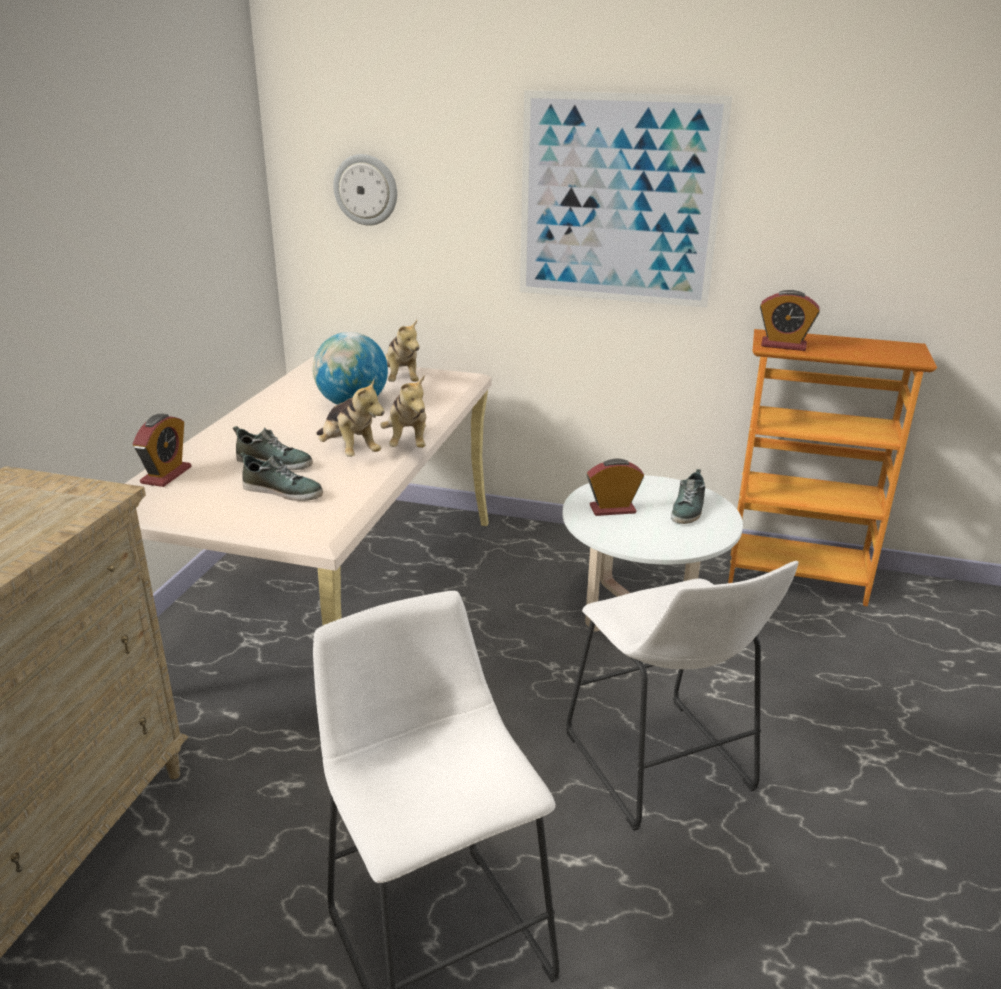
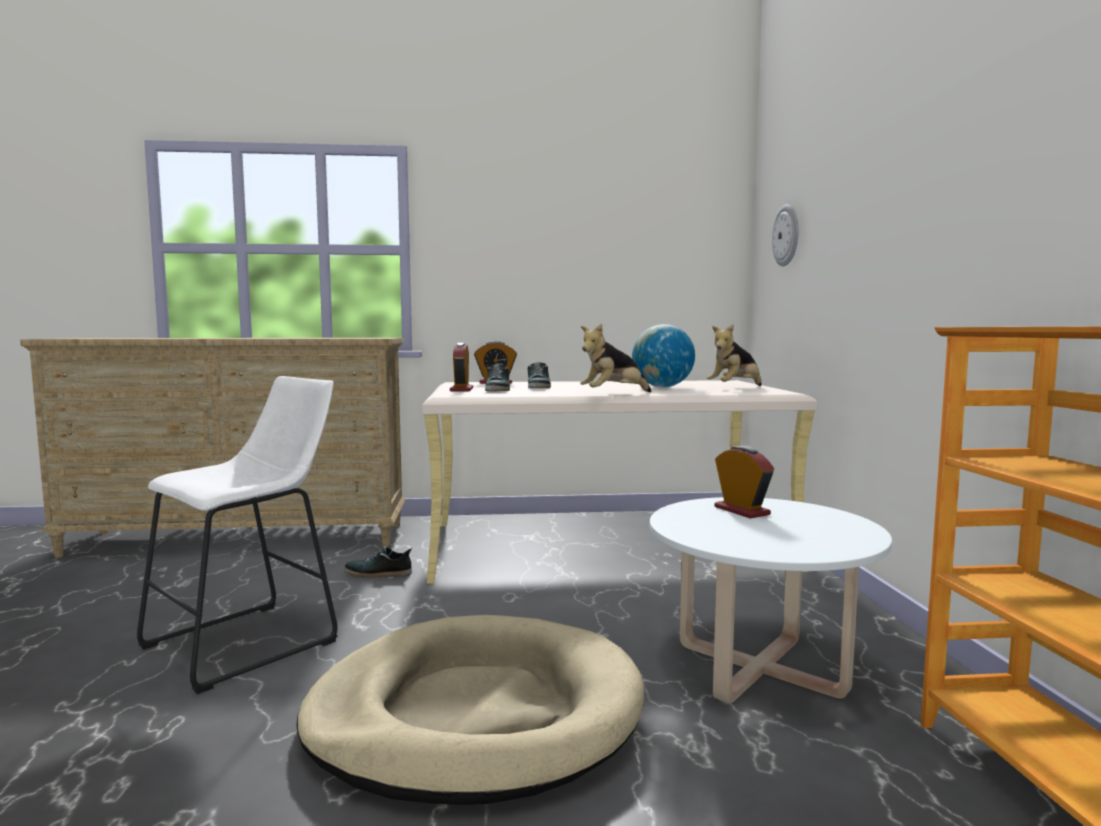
camera: 70 degrees right, 20 degrees down
plush toy [316,379,384,457] -> none
picture [520,90,732,307] -> none
white stool [566,561,799,831] -> beige dog bed [297,615,644,805]
shoe [671,469,705,524] -> shoe moved to [344,546,412,578]
alarm clock [760,290,820,351] -> alarm clock moved to [450,343,473,391]

